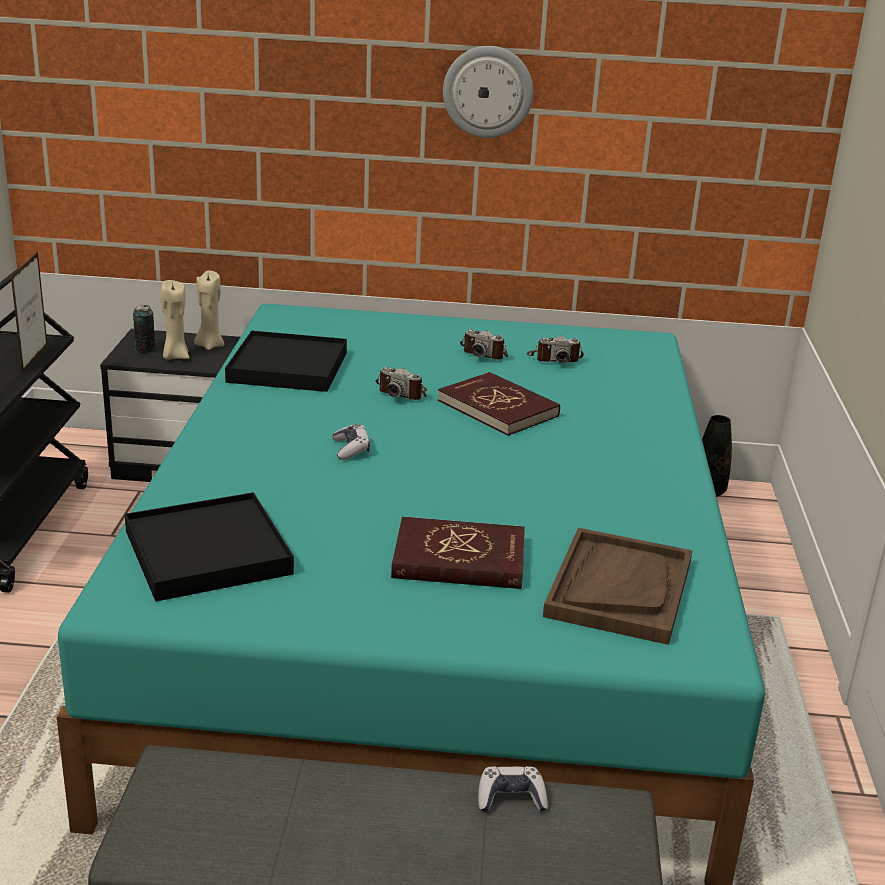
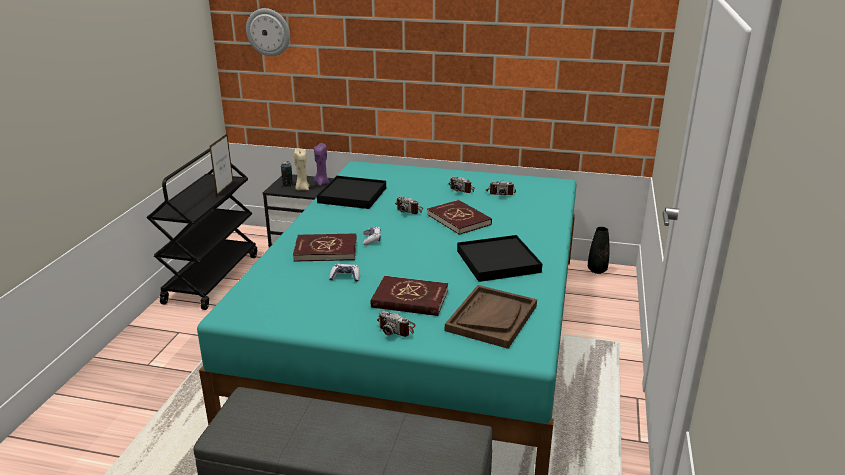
camera: 10 degrees right, 0 degrees up
black tray [125,492,294,602] -> black tray moved to [457,235,542,282]
beige candle [194,270,225,350] -> purple candle [314,143,330,186]
wall clock [443,46,533,138] -> wall clock moved to [246,8,290,56]
game controller [478,766,548,812] -> game controller moved to [329,264,360,282]
none -> red book [293,234,357,262]
none -> camera [377,311,416,337]

